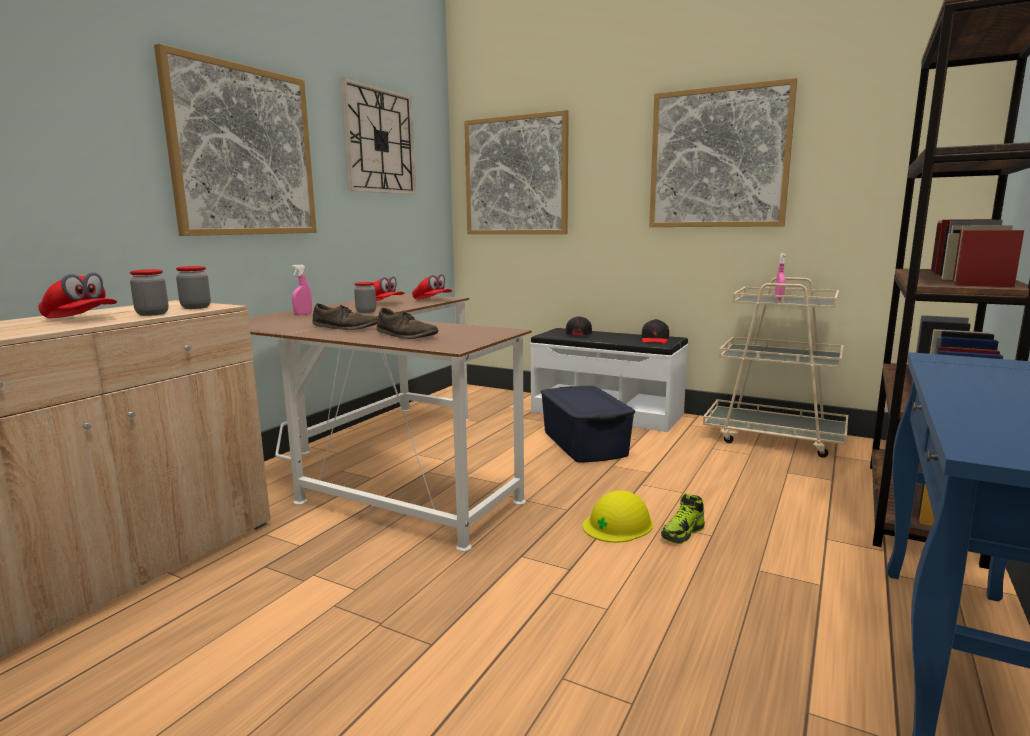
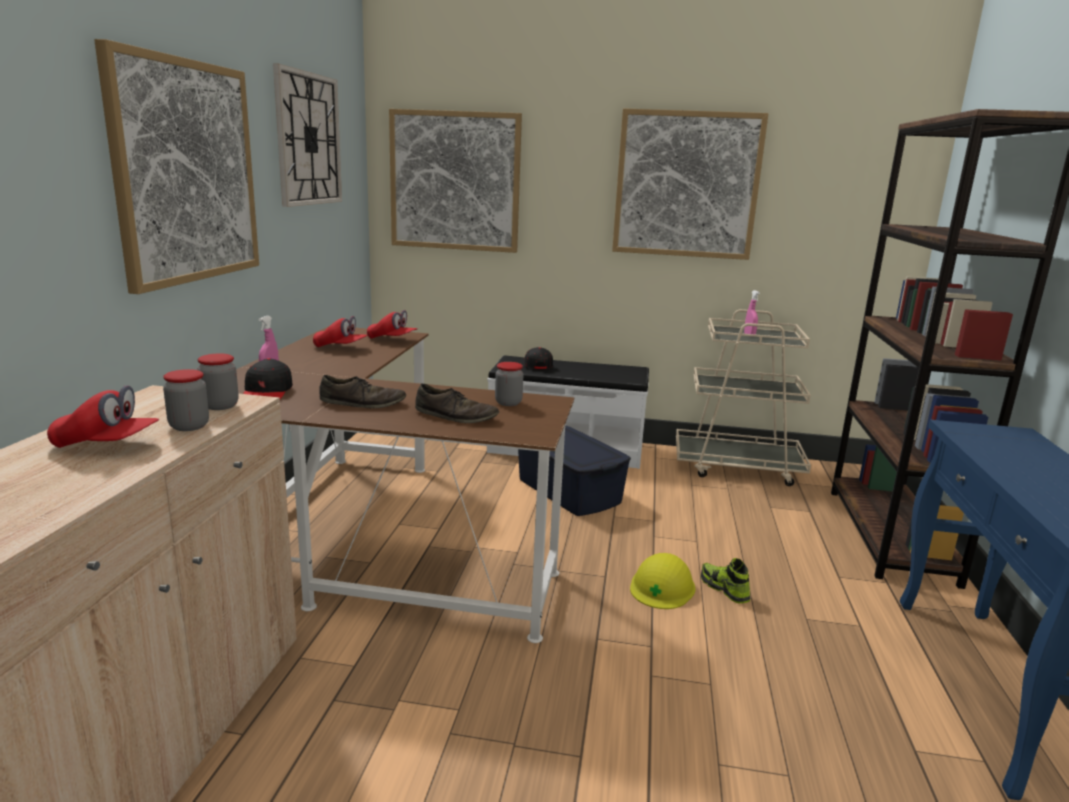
camera: 20 degrees left, 5 degrees up
jar [354,282,376,313] -> jar moved to [495,362,523,406]
black cap [641,319,669,344] -> black cap moved to [243,358,293,399]
shoe [661,493,705,544] -> shoe turned 120 degrees clockwise [701,558,750,604]

